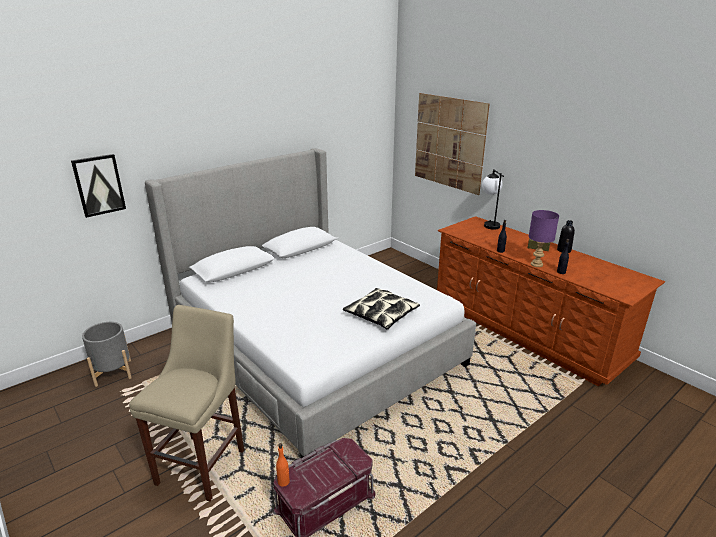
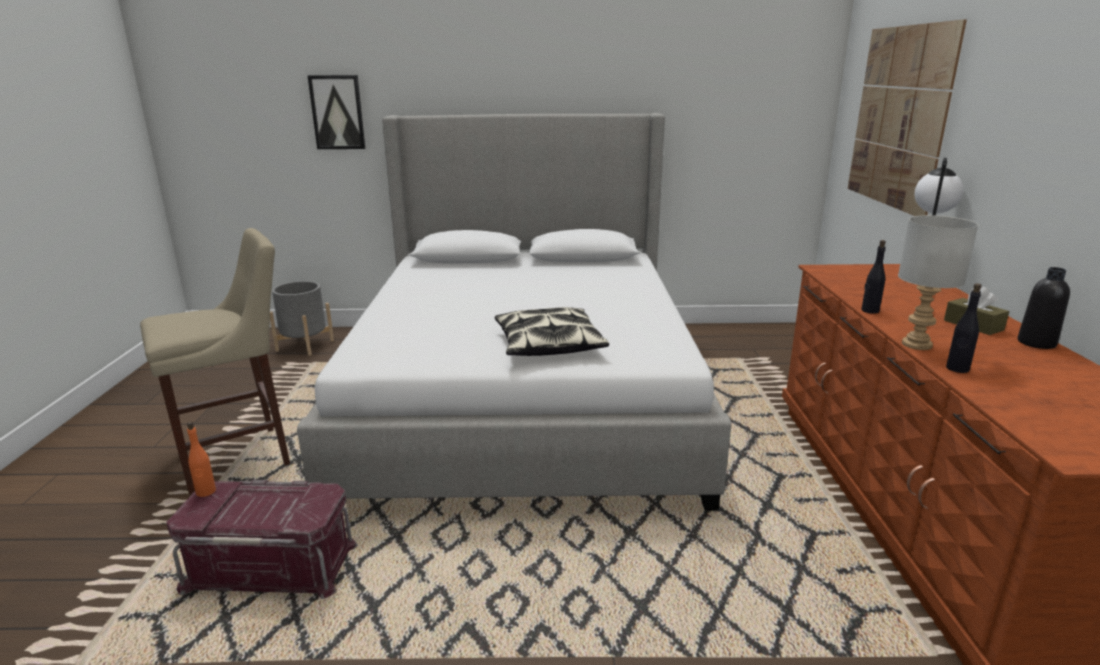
camera: 40 degrees right, 5 degrees down
purple table lamp [529,210,559,267] -> grey table lamp [898,215,978,350]

